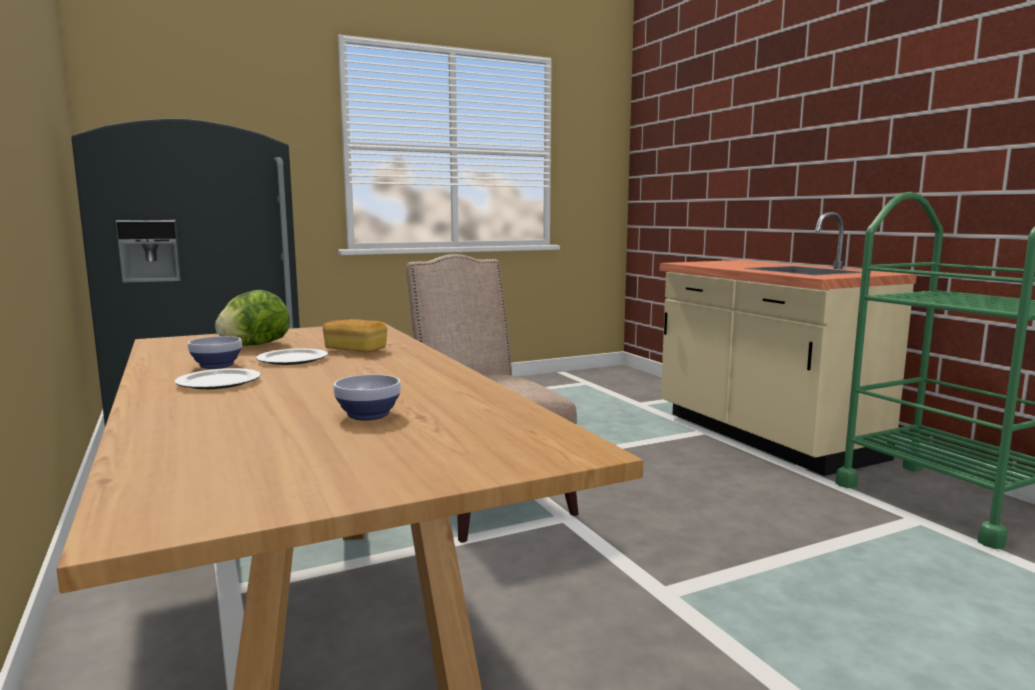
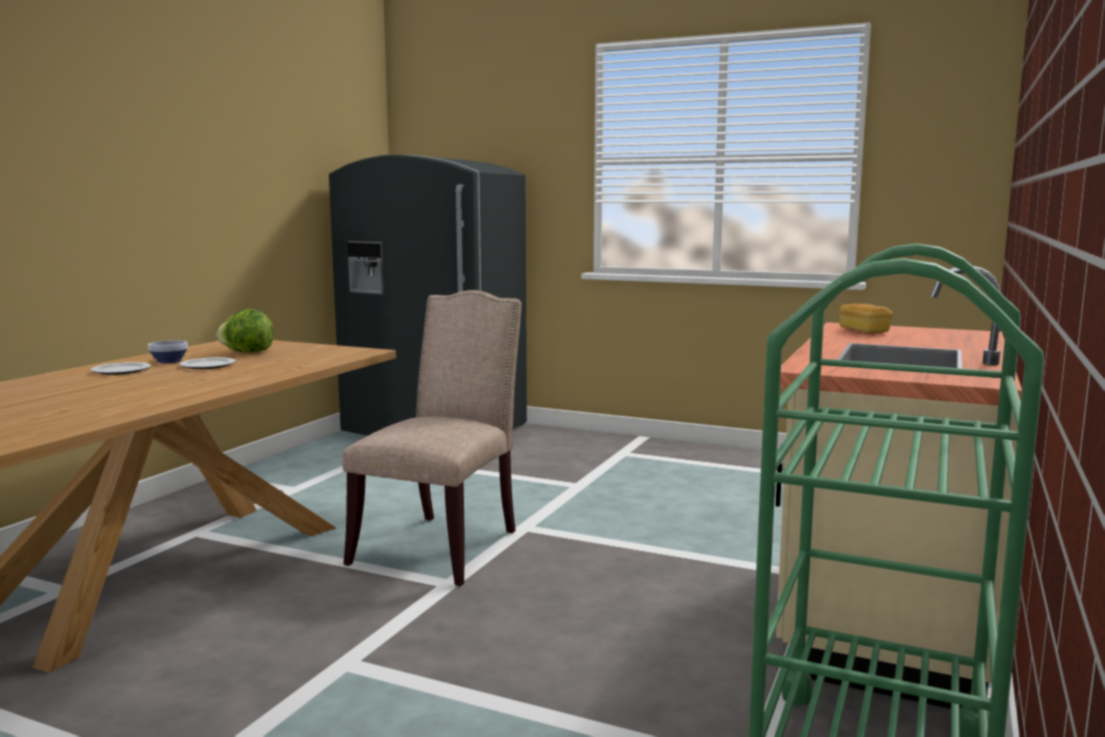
camera: 50 degrees right, 0 degrees up
bread [323,319,387,352] -> bread moved to [839,304,893,334]
bowl [333,375,401,421] -> none

